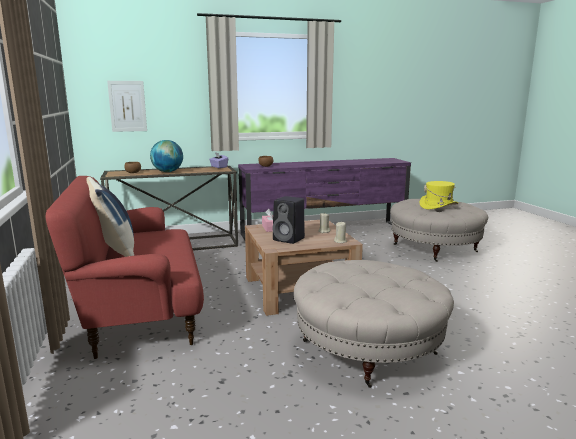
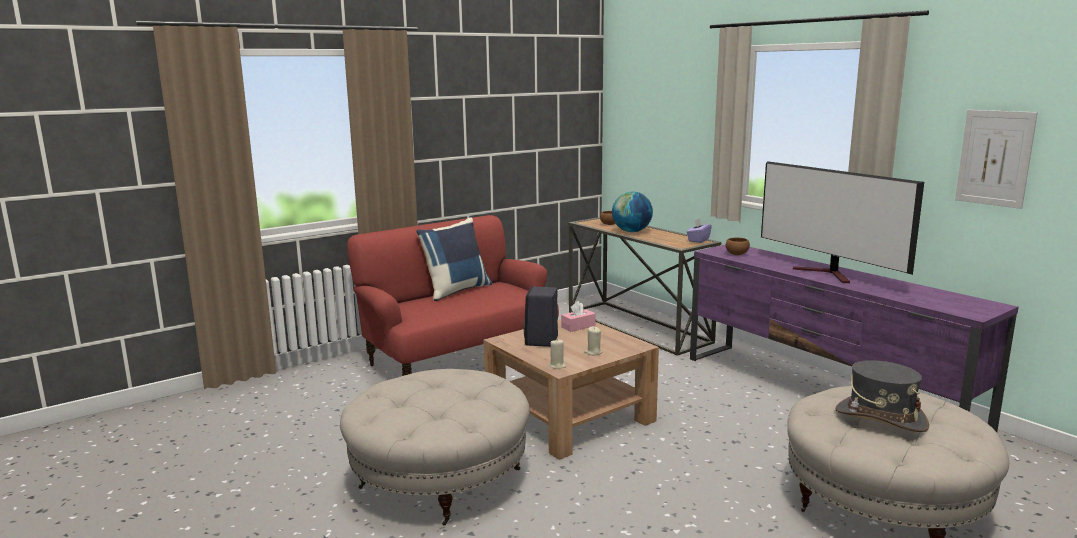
camera: 70 degrees right, 0 degrees up
picture [107,81,147,132] -> picture moved to [955,110,1038,209]
yellow hat [419,181,458,209] -> grey hat [835,360,929,432]
none -> television [761,161,924,283]

